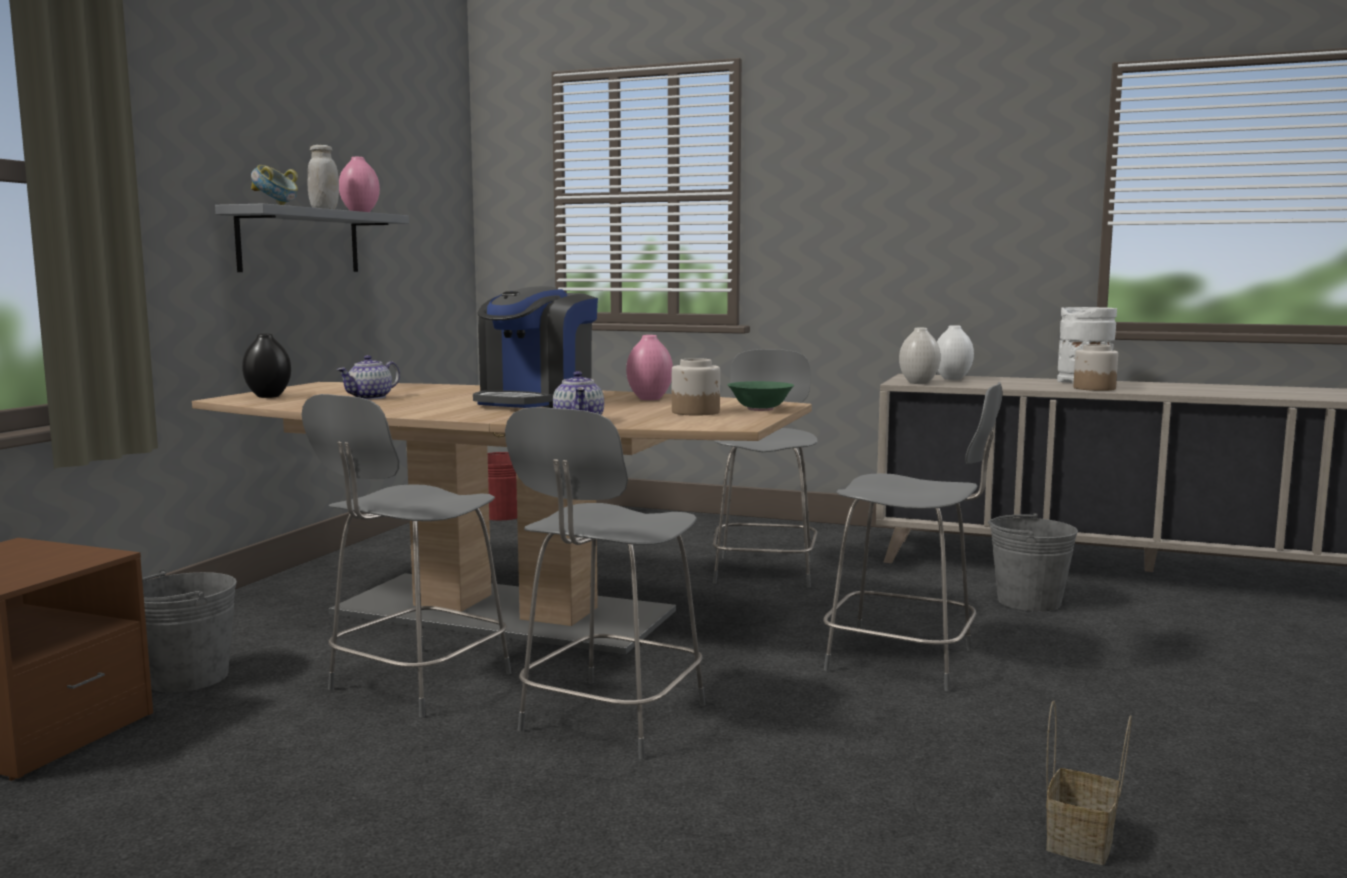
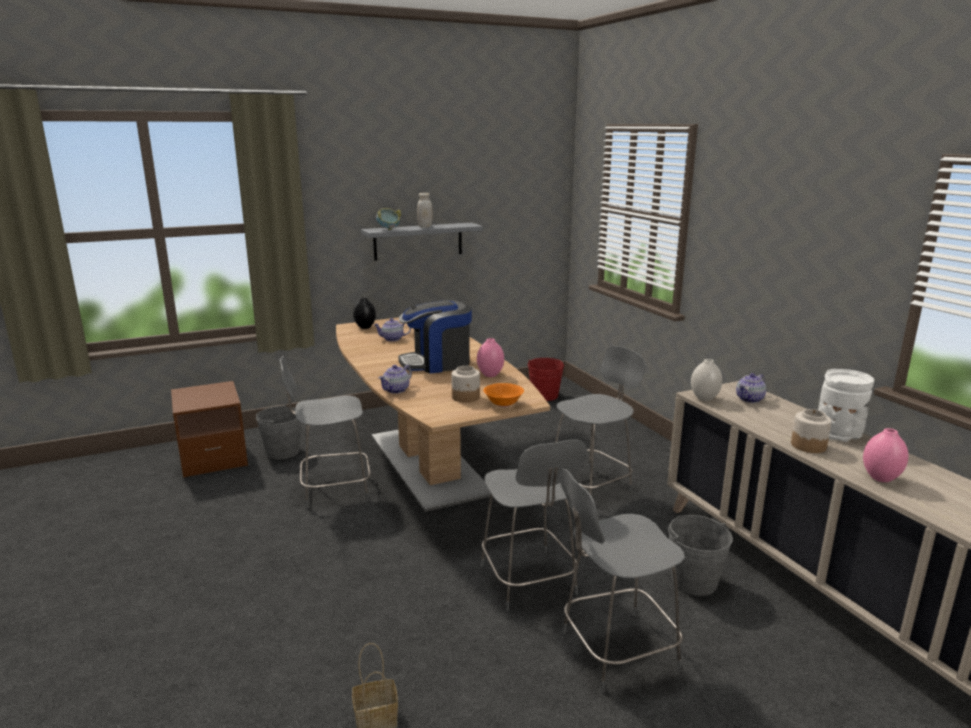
camera: 45 degrees right, 10 degrees up
pink vase [339,157,380,212] -> pink vase moved to [863,428,909,482]
grey chair [505,407,705,759] -> grey chair moved to [559,469,685,693]
green bowl [728,381,794,411] -> orange bowl [483,383,524,407]
white vase [937,325,974,380] -> teapot [736,373,766,403]

